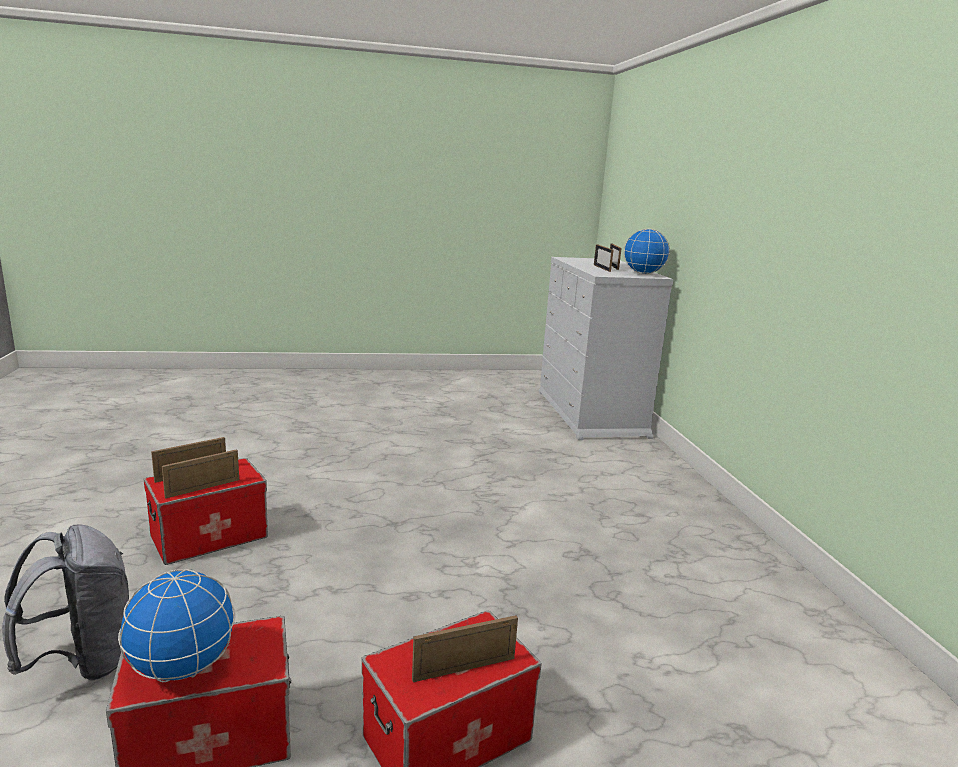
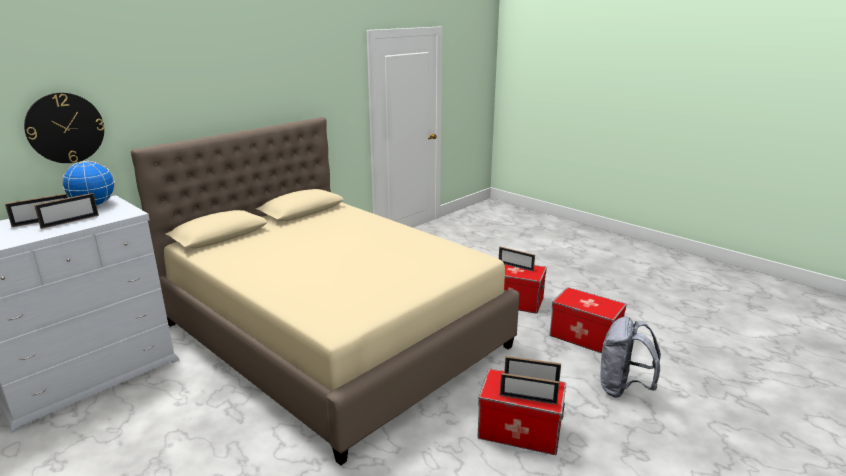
camera: 125 degrees left, 5 degrees up
globe [118,569,236,682] -> none
none -> wall clock [24,93,104,163]
none -> beige bed [131,117,519,465]

